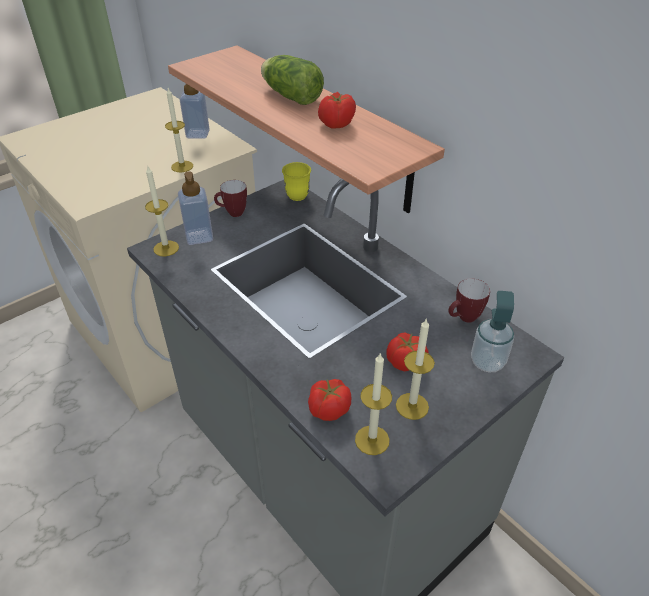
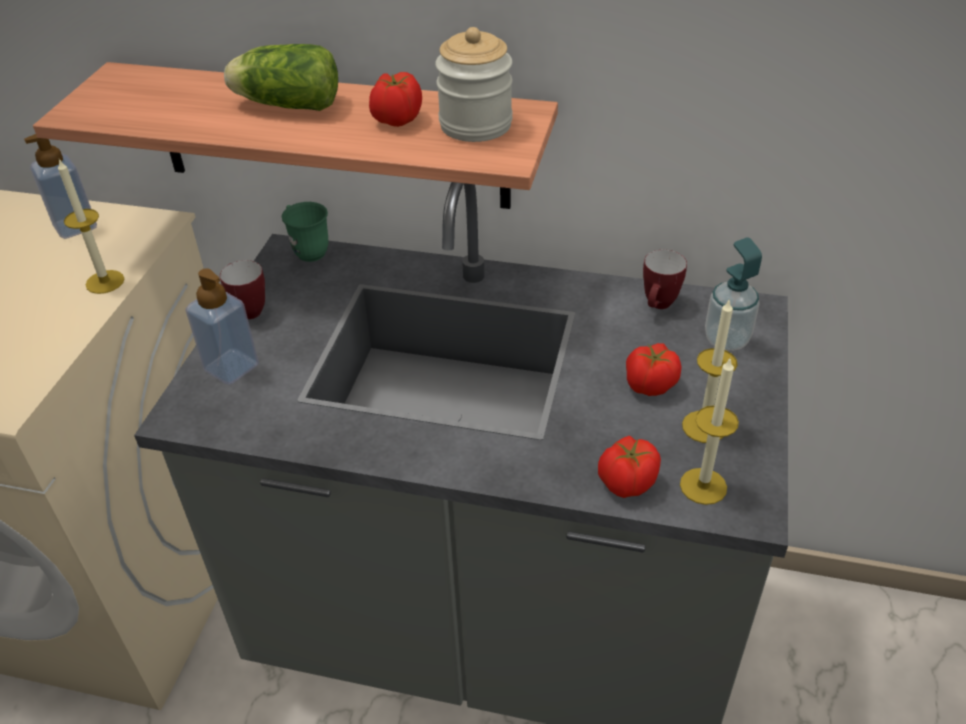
camera: 35 degrees left, 0 degrees up
candle [145,166,179,256] -> none
yellow mug [282,162,311,201] -> green mug [282,202,329,262]
none -> jar [435,27,513,142]

